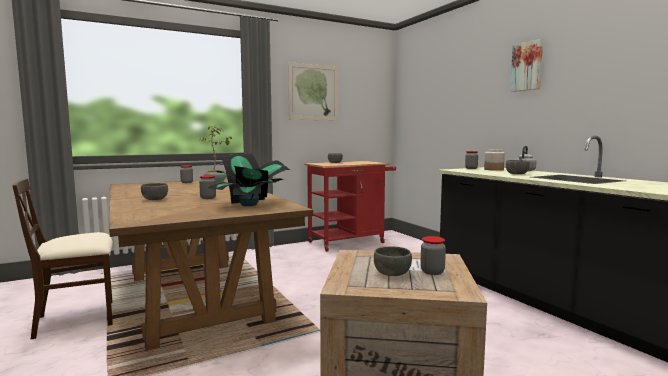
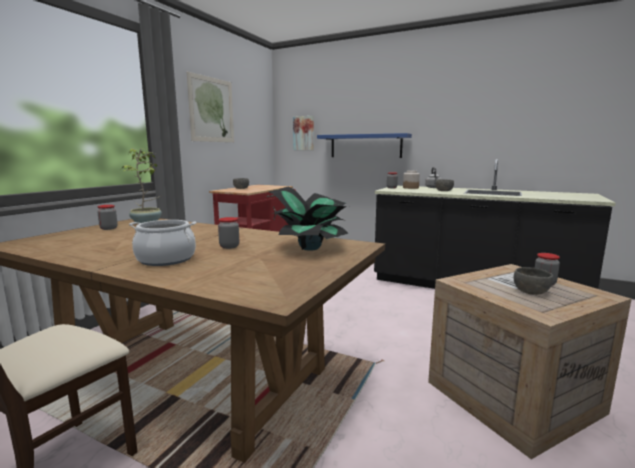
camera: 35 degrees left, 5 degrees up
grey bowl [141,183,168,200] -> cooking pot [129,220,196,266]
picture [510,39,543,92] -> picture moved to [293,116,314,150]
none -> blue shelf [317,133,412,158]

